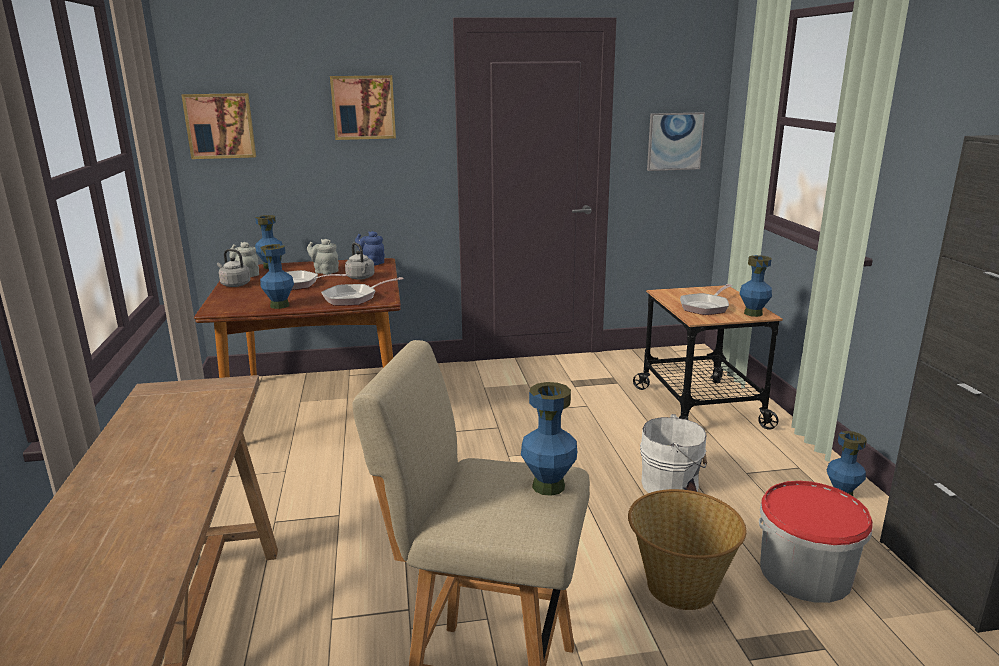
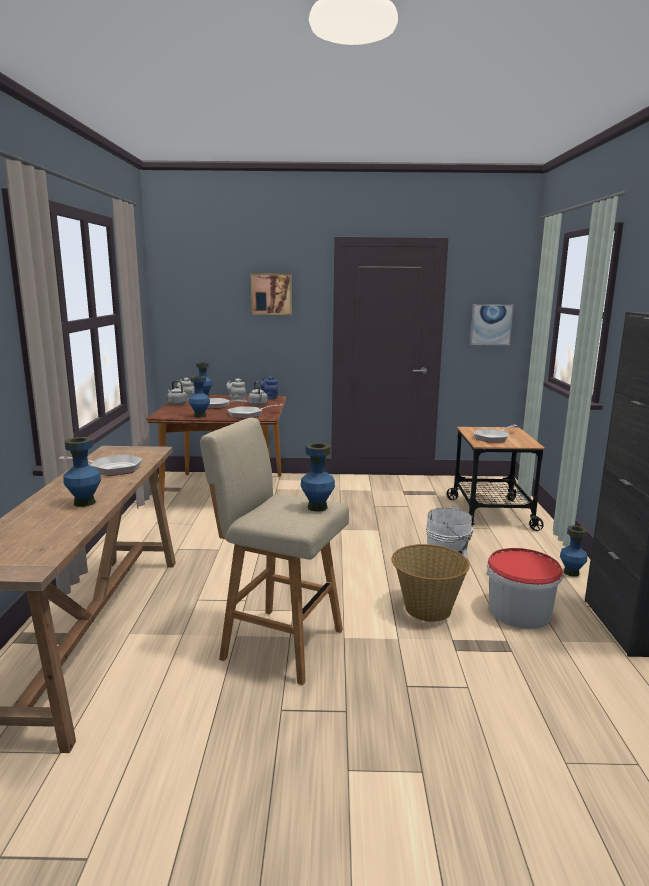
camera: 10 degrees right, 5 degrees down
picture [182,93,256,159] -> none
blue vase [740,255,772,317] -> blue vase moved to [63,437,101,507]
none -> frying pan [59,454,143,476]

